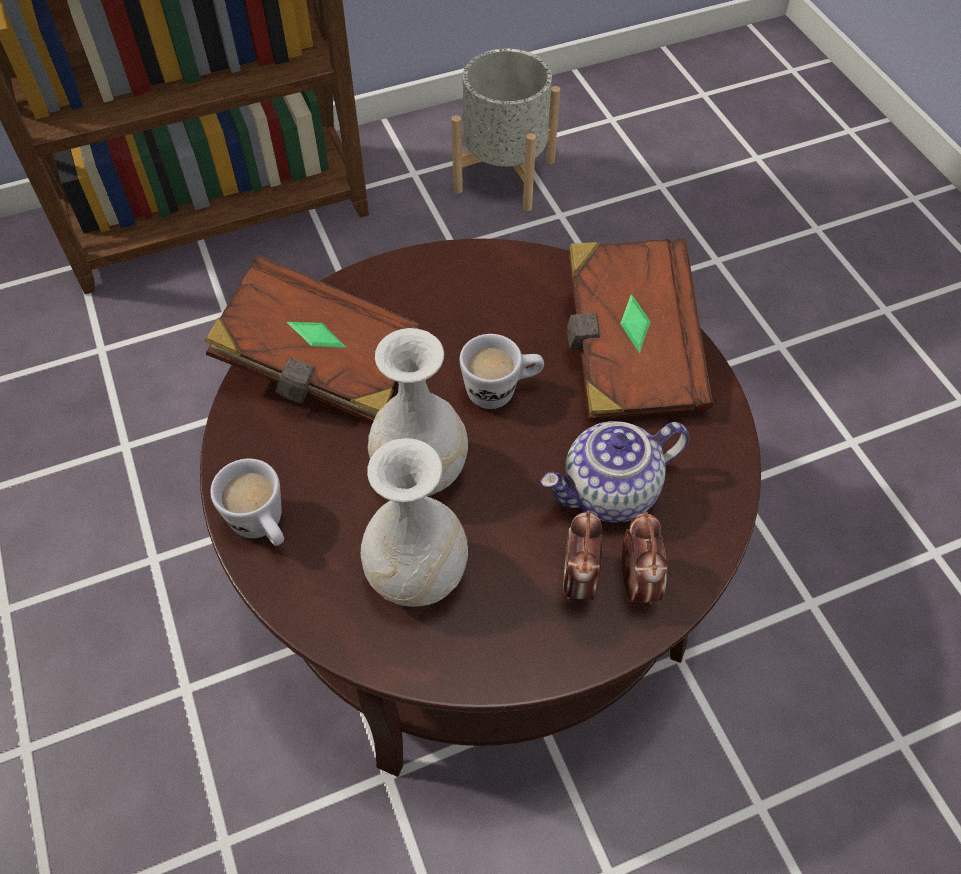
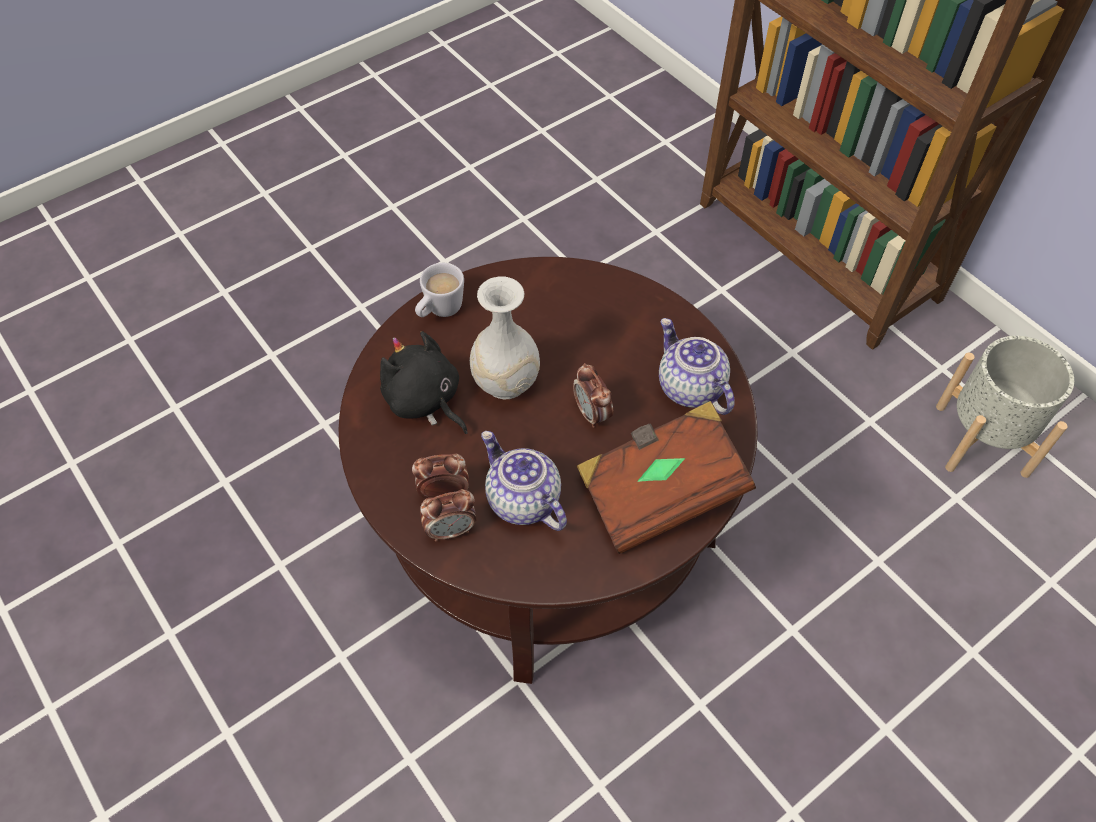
camera: 75 degrees right, 0 degrees up
brown book [205,254,419,424] -> none
white vase [361,438,468,607] -> black plush toy [380,331,468,434]
white mug [460,334,544,409] -> alarm clock [573,363,613,428]
none -> teapot [659,318,735,415]

